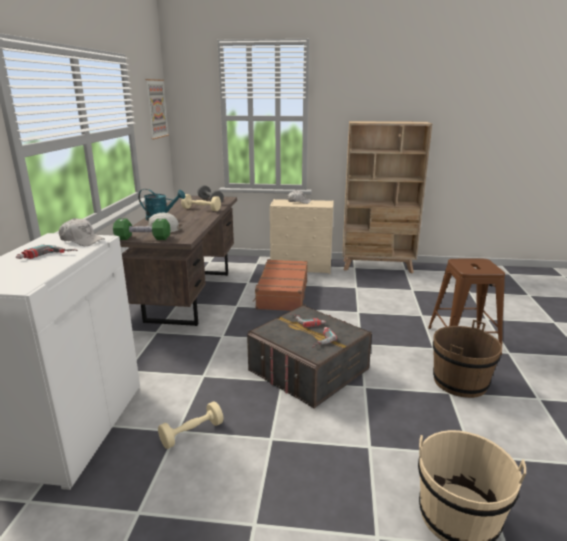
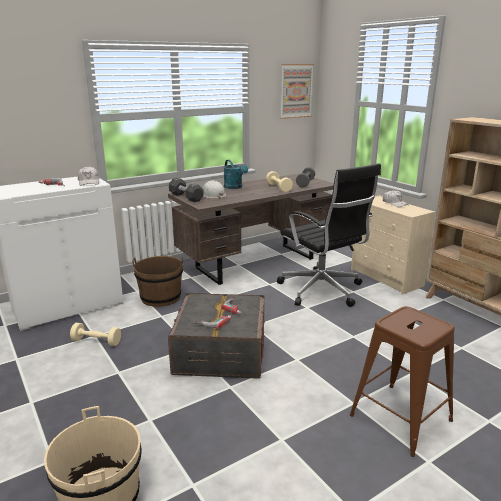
camera: 50 degrees right, 0 degrees up
green dumbbell [113,219,170,240] -> black dumbbell [169,178,204,202]
brown suitcase [253,259,308,311] -> black office chair [277,163,381,307]
brown bucket [433,320,502,398] -> brown bucket moved to [132,256,183,307]

